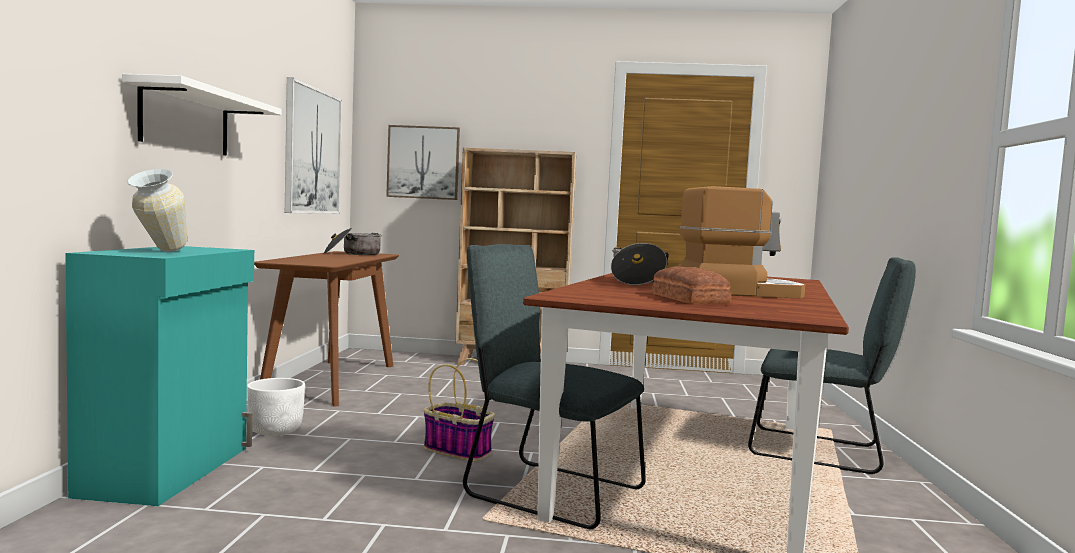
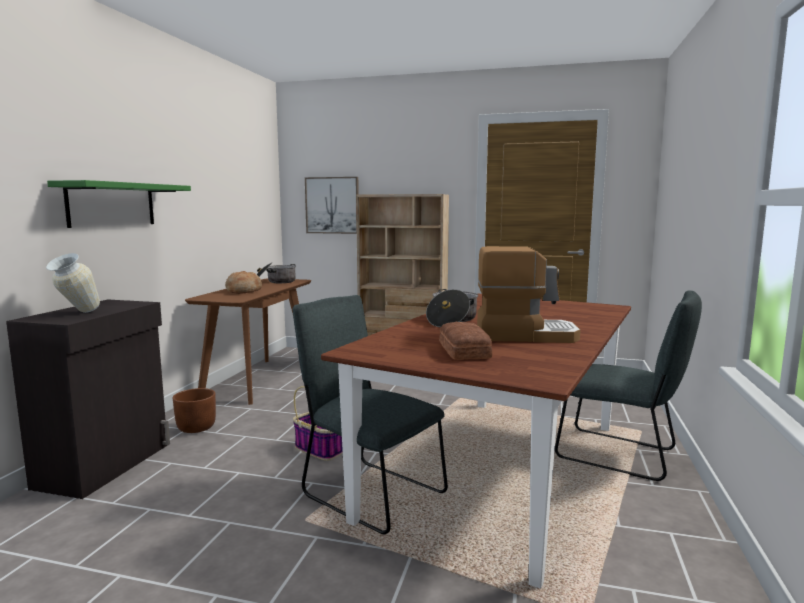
camera: 10 degrees right, 5 degrees up
turquoise cabinet [66,246,254,506] -> black cabinet [6,300,170,499]
white shelf [122,74,281,155] -> green shelf [47,180,191,228]
white planter [247,378,305,436] -> brown planter [173,388,216,433]
picture [285,77,342,214] -> none
none -> bread [225,271,262,294]

